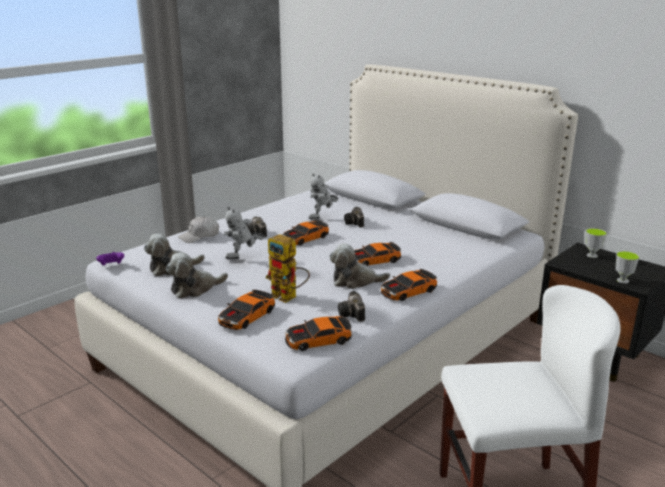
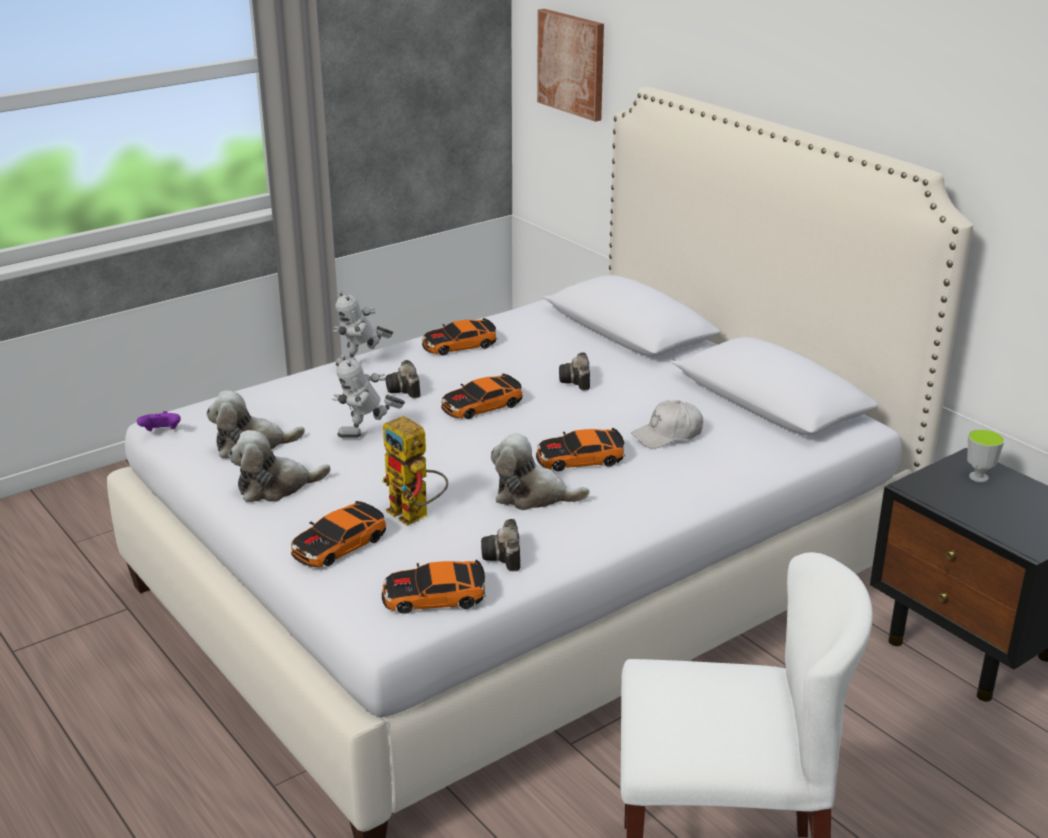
camera: 10 degrees right, 5 degrees up
white cap [178,216,219,243] -> white cap moved to [631,400,703,449]
toy robot [309,173,339,219] -> toy robot moved to [333,291,393,366]
toy car [381,269,437,301] -> toy car moved to [422,318,498,355]
cup [616,251,639,284] -> none
none -> picture [537,9,604,122]

